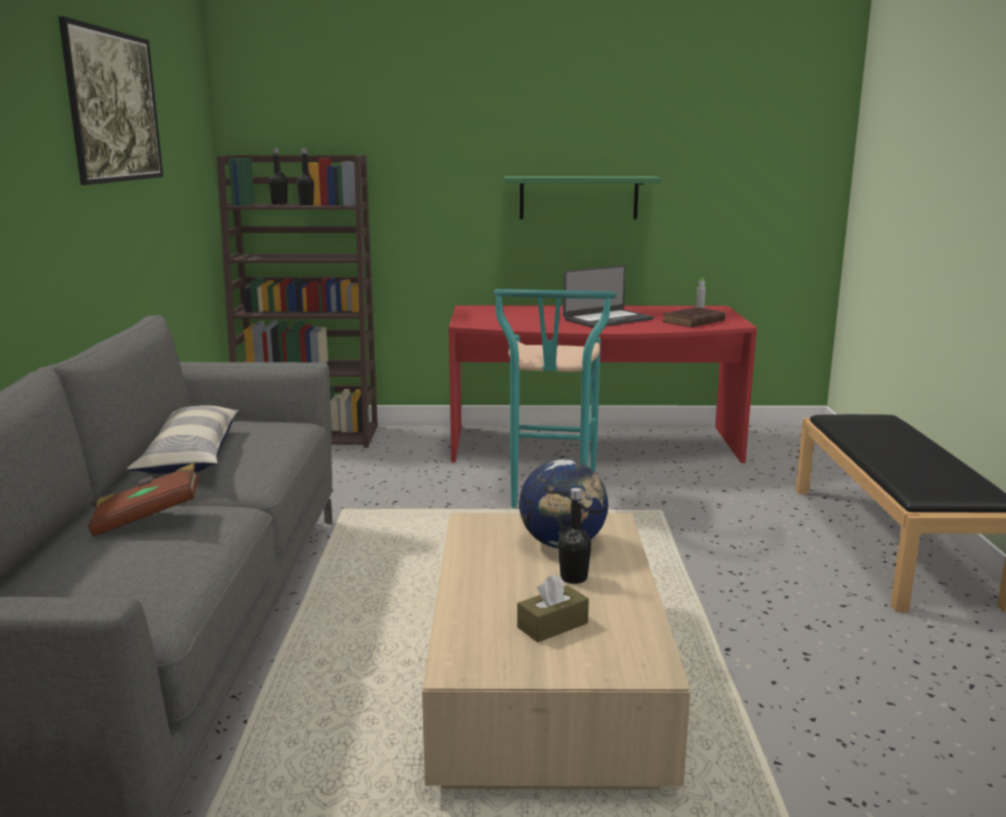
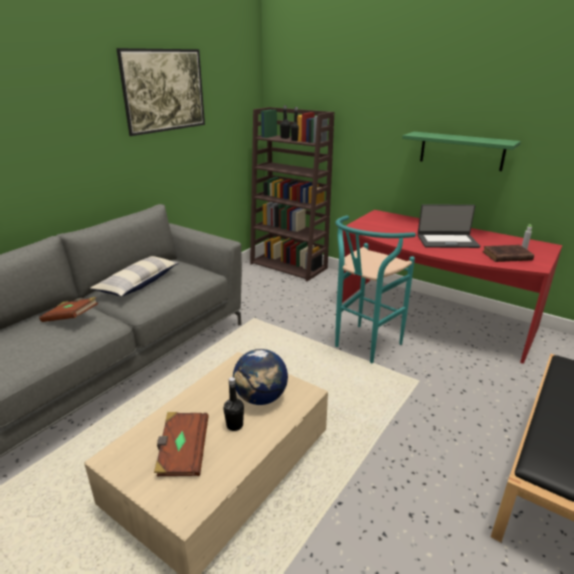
camera: 35 degrees right, 10 degrees up
brown tissue box [517,574,589,643] -> brown book [154,412,209,476]

